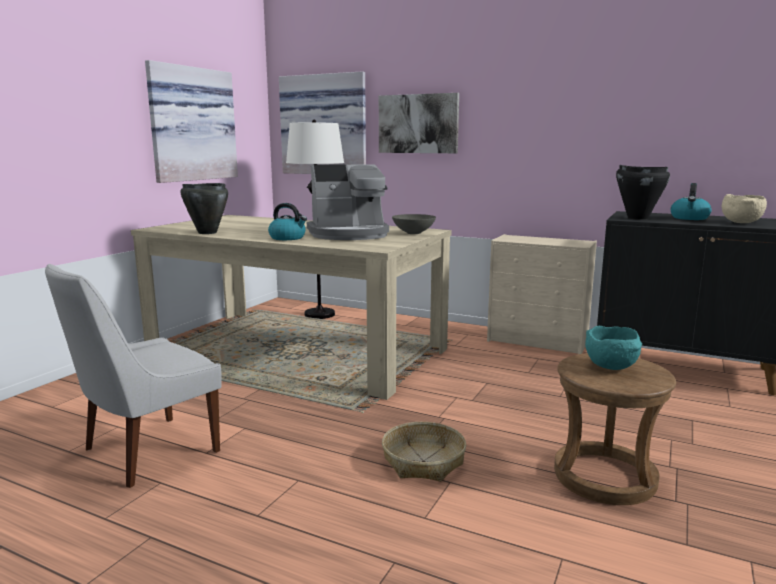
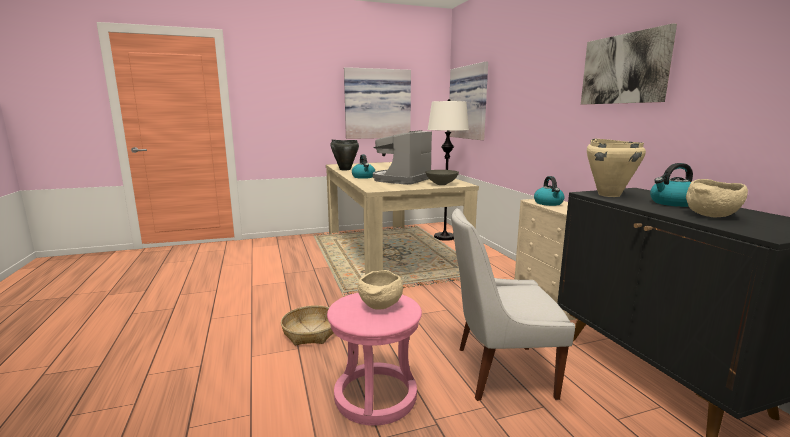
camera: 45 degrees right, 0 degrees up
white chair [45,264,222,488] -> white chair moved to [451,208,575,401]
coffee machine [307,164,389,240] -> coffee machine turned 90 degrees clockwise [373,130,432,185]
picture [379,93,459,153] -> picture moved to [581,23,677,104]
brown stool [554,353,676,505] -> pink stool [327,293,422,426]
turquoise bowl [585,326,642,370] -> beige bowl [357,270,403,310]
black cooking pot [616,165,670,220] -> beige cooking pot [587,139,646,197]
none -> kettle [534,176,565,206]

